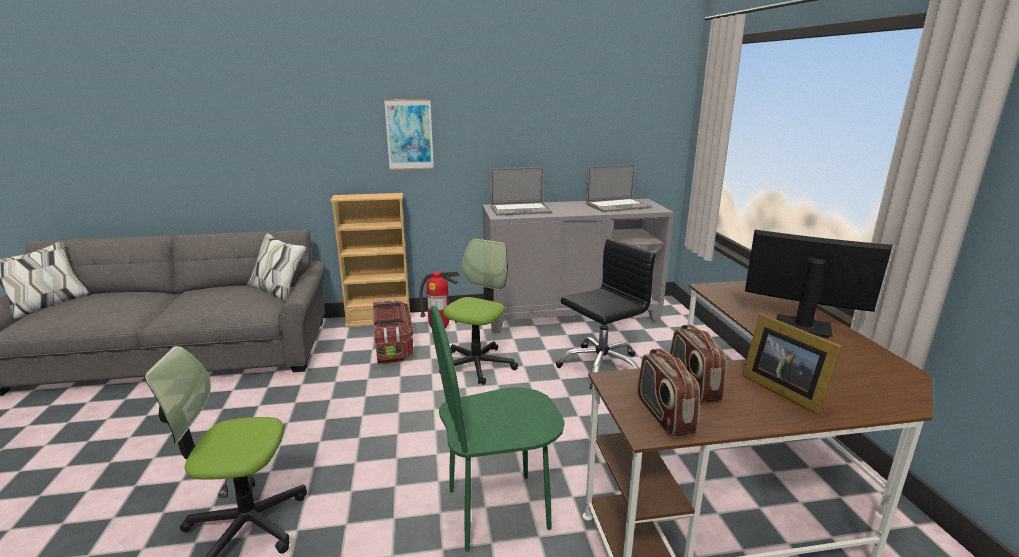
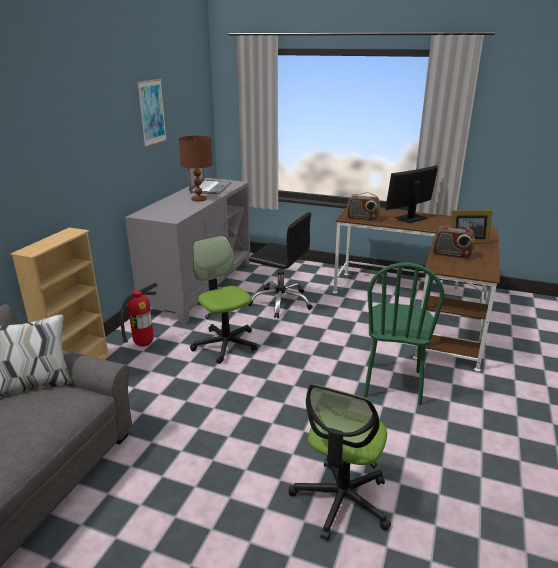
camera: 60 degrees left, 5 degrees up
storage box [373,300,414,364] -> none
picture [384,99,434,170] -> picture moved to [137,79,167,147]
laptop [490,167,552,216] -> none
black office chair [556,238,656,389] -> black office chair turned 120 degrees clockwise [248,212,313,318]
radio [638,349,700,436] -> radio moved to [347,192,380,221]
none -> brown table lamp [179,136,213,202]

